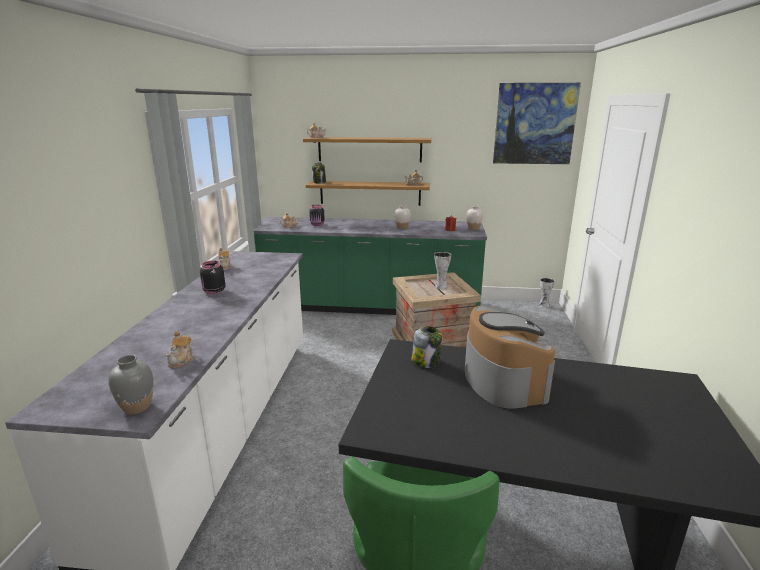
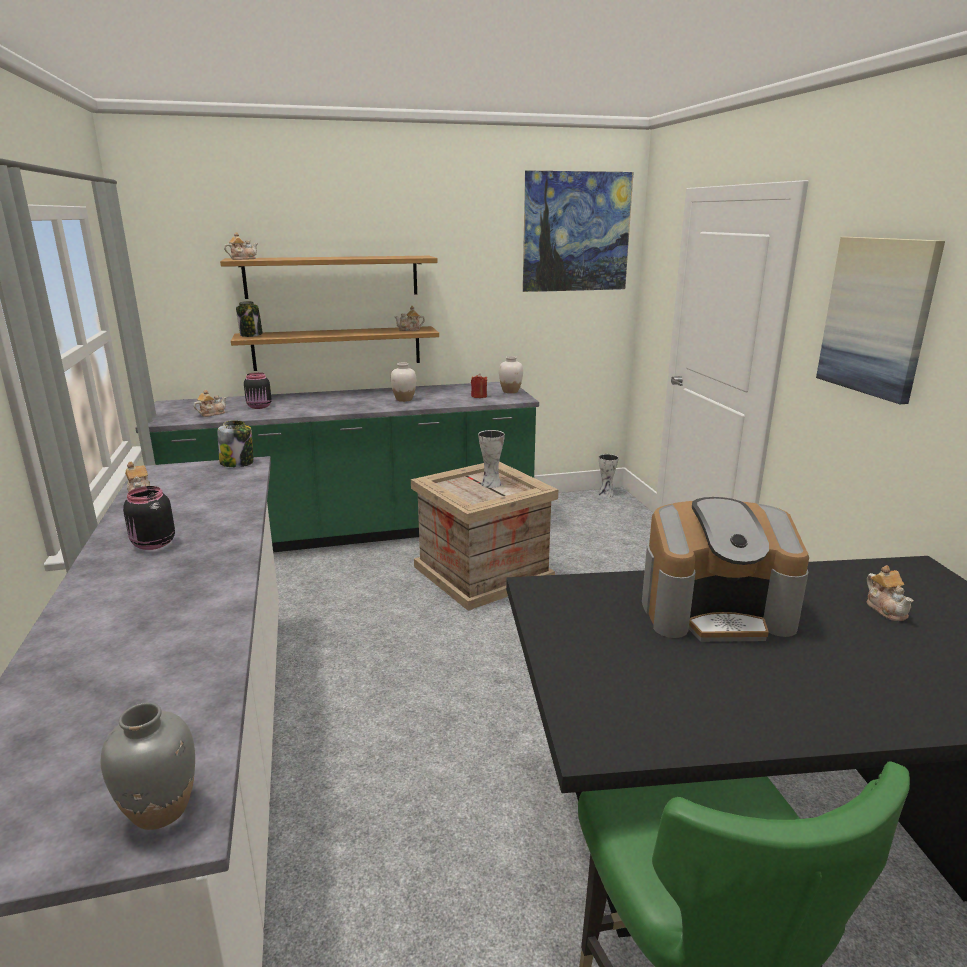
camera: 20 degrees left, 0 degrees up
teapot [166,331,194,369] -> teapot moved to [867,565,914,621]
jar [412,326,443,368] -> jar moved to [218,420,253,467]
coffee machine [465,305,555,409] -> coffee machine turned 120 degrees clockwise [642,497,809,642]
none -> picture [816,237,945,404]

